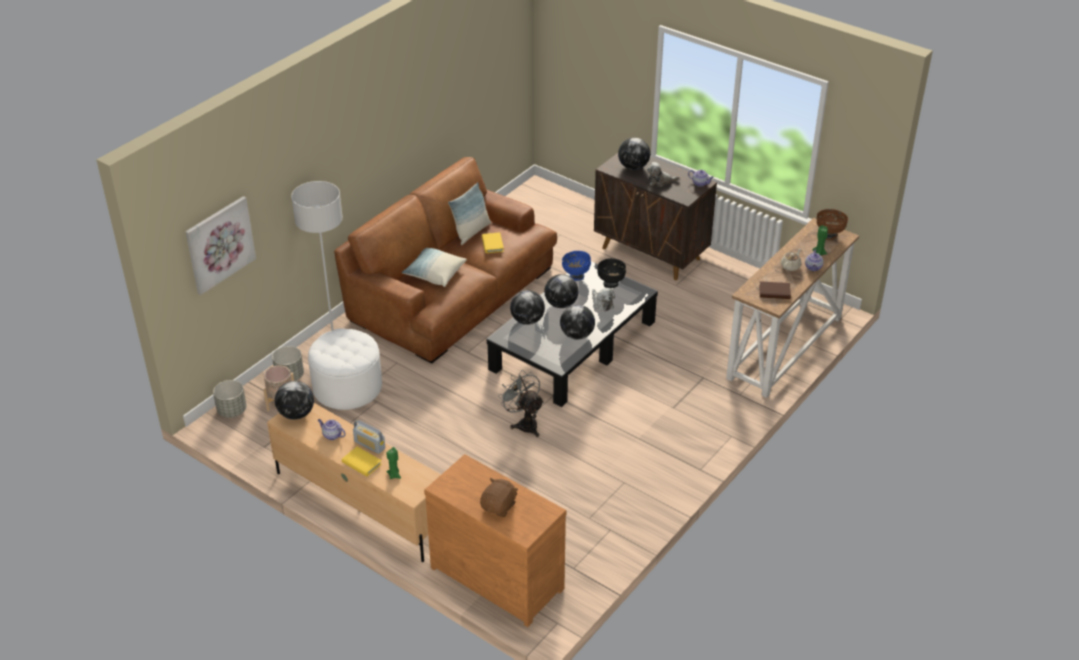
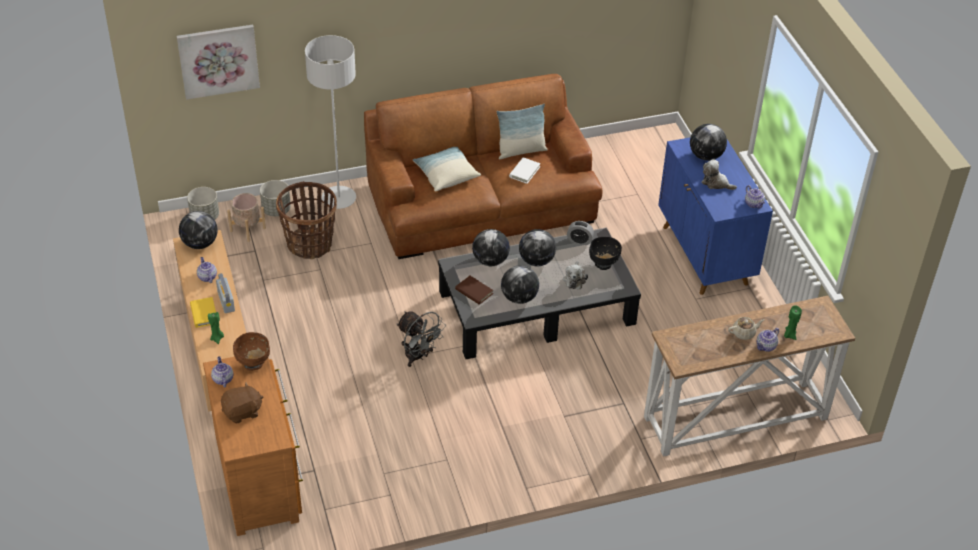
camera: 35 degrees right, 5 degrees up
white ottoman [308,328,382,410] -> basket [276,181,337,259]
yellow book [482,232,504,253] -> white book [509,157,541,184]
grey fan [498,370,544,437] -> grey fan turned 135 degrees clockwise [397,311,446,367]
blue bowl [562,251,591,281] -> alarm clock [567,221,594,245]
brown cabinet [594,153,717,280] -> blue cabinet [658,137,773,295]
brown book [759,281,791,299] -> brown book moved to [455,276,493,305]
brown bowl [817,209,848,240] -> brown bowl moved to [233,332,270,371]
none -> teapot [211,356,233,388]

